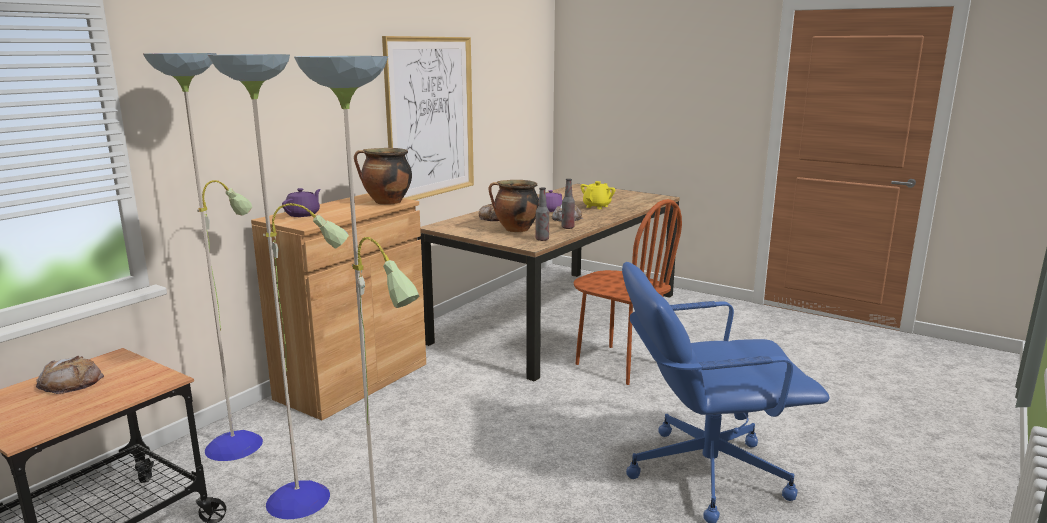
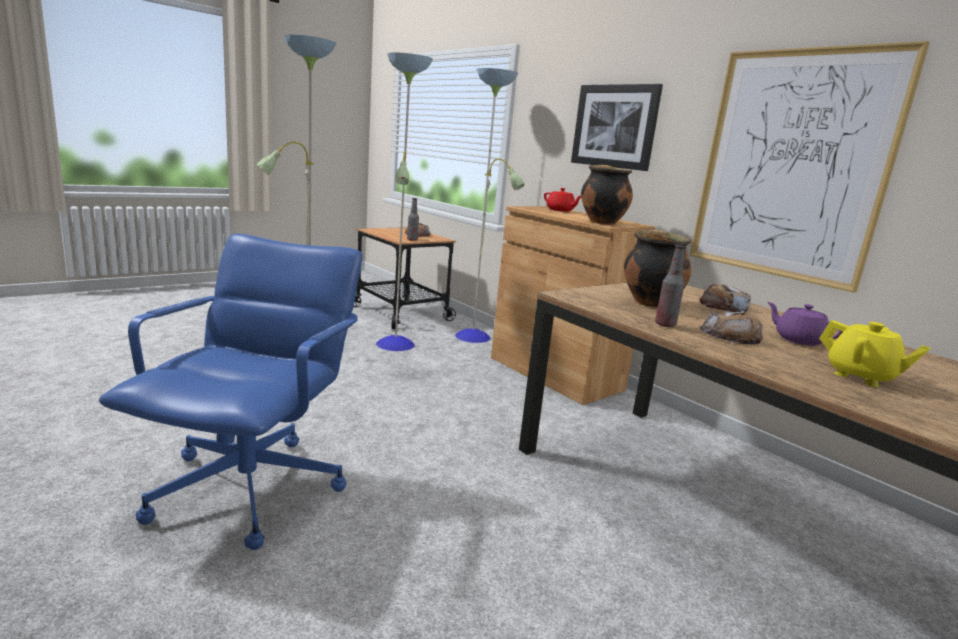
camera: 105 degrees right, 0 degrees up
purple teapot [282,188,321,217] -> red teapot [544,188,581,212]
bottle [535,187,549,241] -> bottle moved to [407,198,419,241]
brown chair [574,199,682,385] -> none
none -> picture [571,84,663,171]

